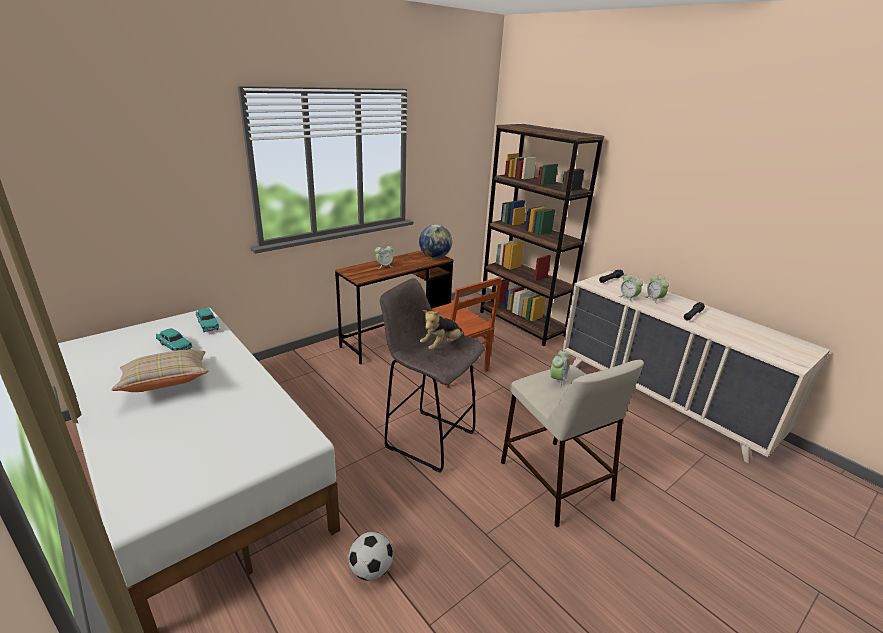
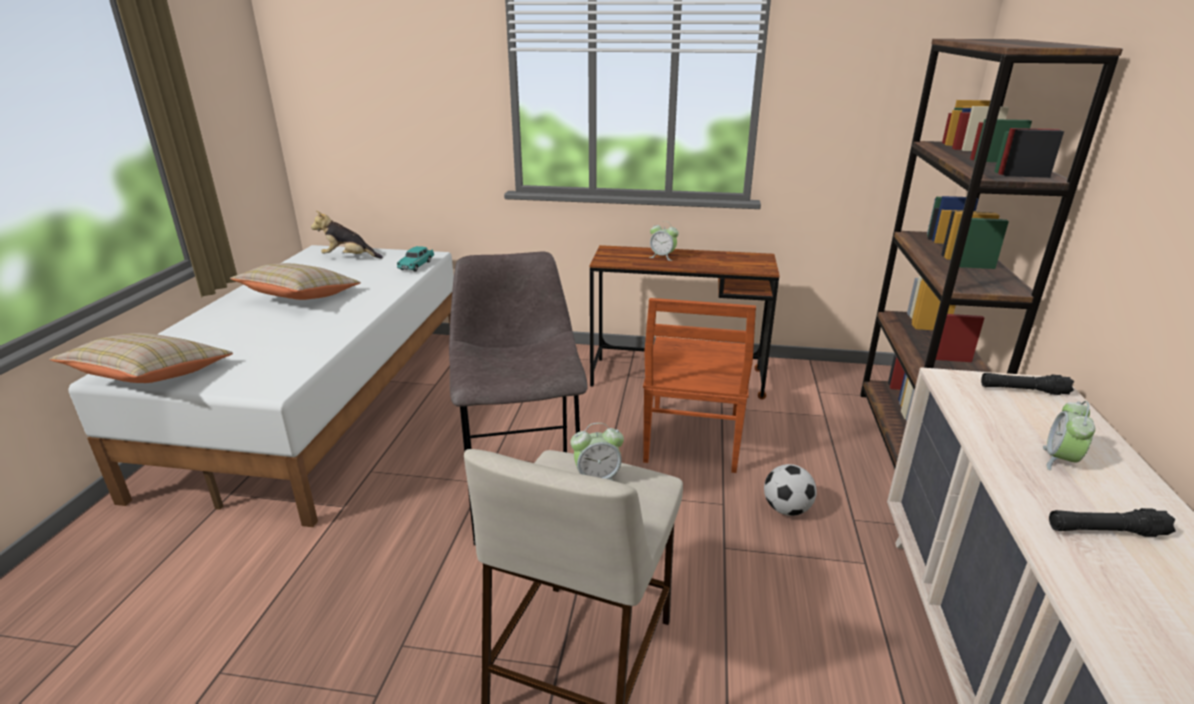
camera: 50 degrees right, 0 degrees up
turquoise toy car [156,328,193,351] -> none
football [349,532,393,581] -> football moved to [764,464,817,516]
globe [419,225,452,259] -> none
plush toy [420,310,464,350] -> plush toy moved to [311,211,383,259]
alarm clock [619,273,643,303] -> none
none -> beige pillow [49,333,233,383]

